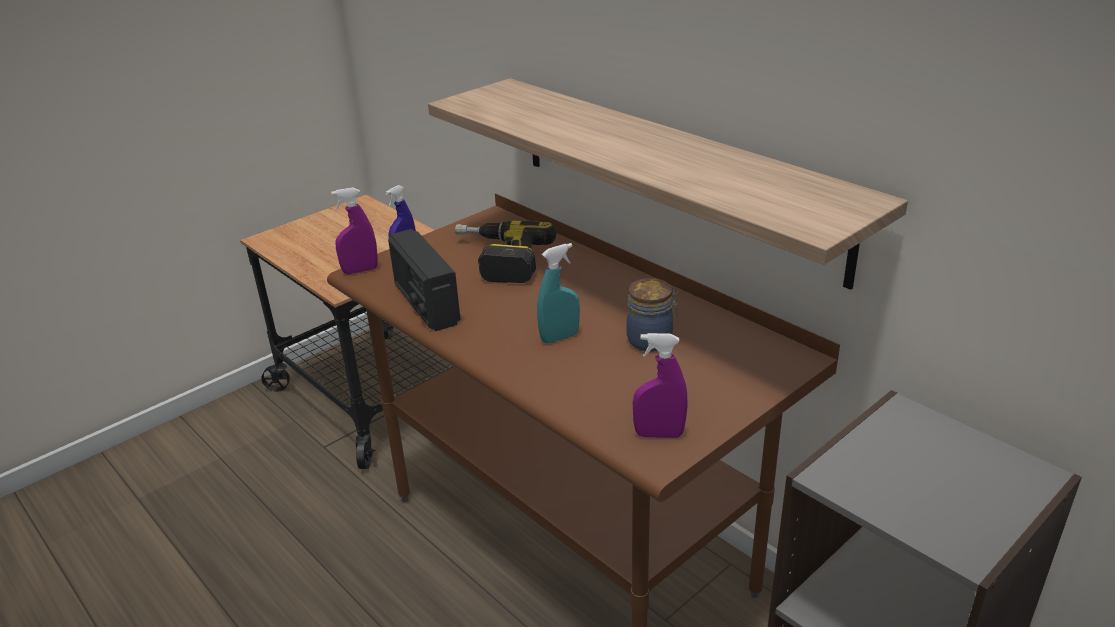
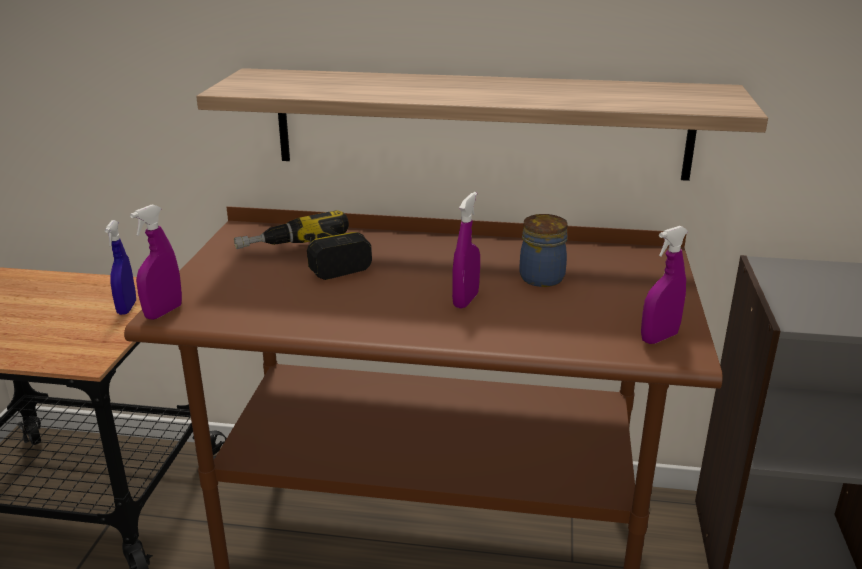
camera: 40 degrees left, 5 degrees down
radio [388,229,461,331] -> none
turquoise spray bottle [537,243,580,343] -> purple spray bottle [452,192,480,309]

